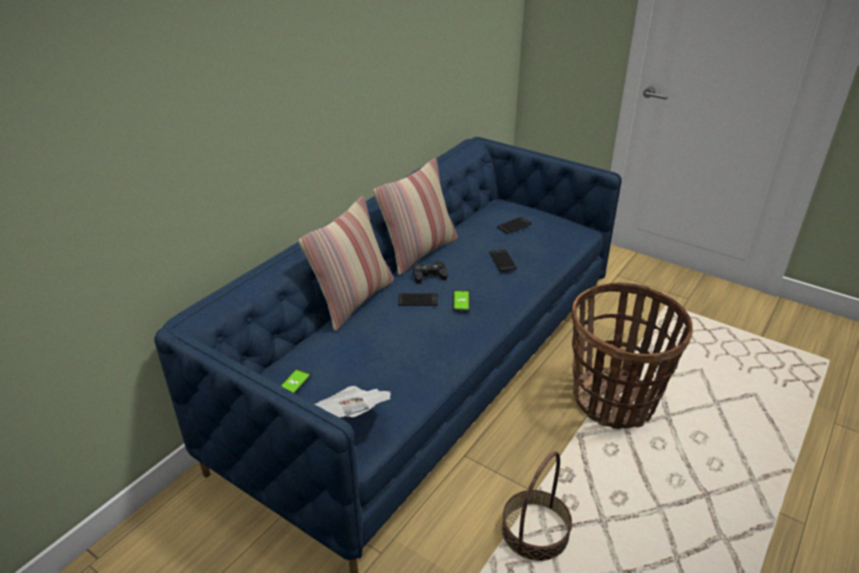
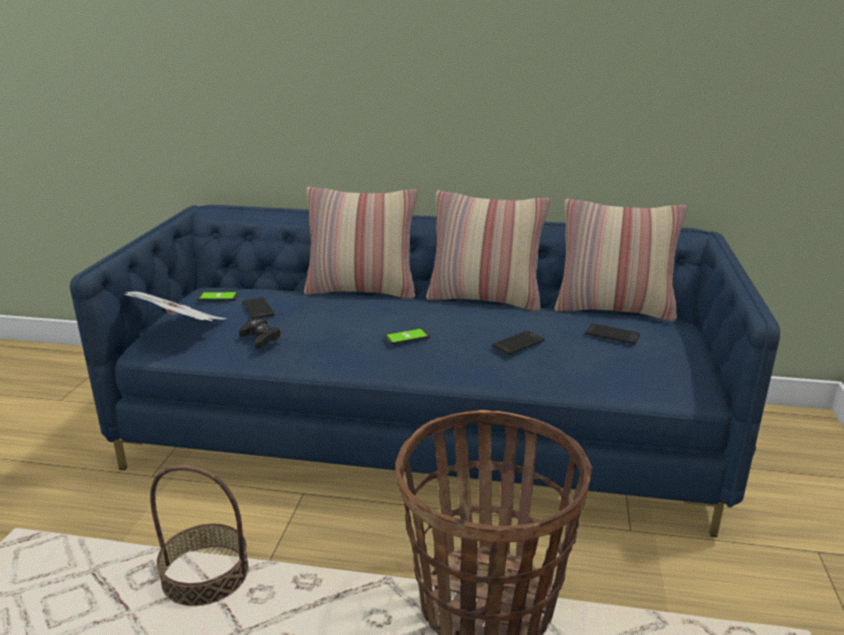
camera: 65 degrees right, 10 degrees down
phone [398,293,438,306] -> phone moved to [242,297,275,319]
black game controller [413,261,447,284] -> black game controller moved to [239,318,282,350]
none -> pillow [555,199,687,321]

